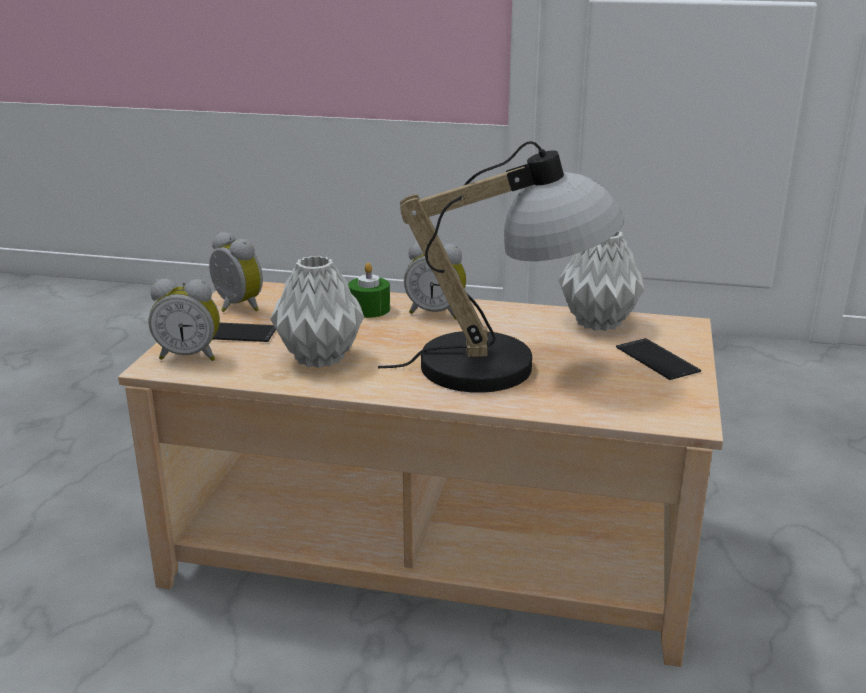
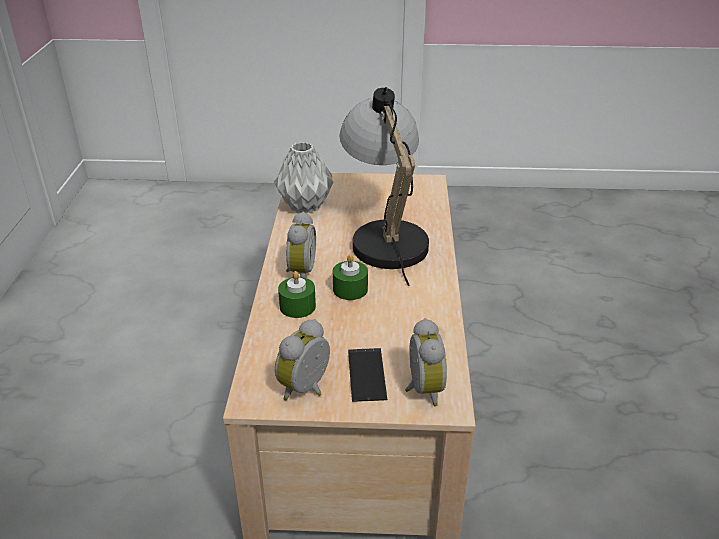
camera: 100 degrees left, 10 degrees up
grey vase [270,256,364,368] -> none
phone [616,338,701,380] -> none
none -> green candle [333,254,368,300]

